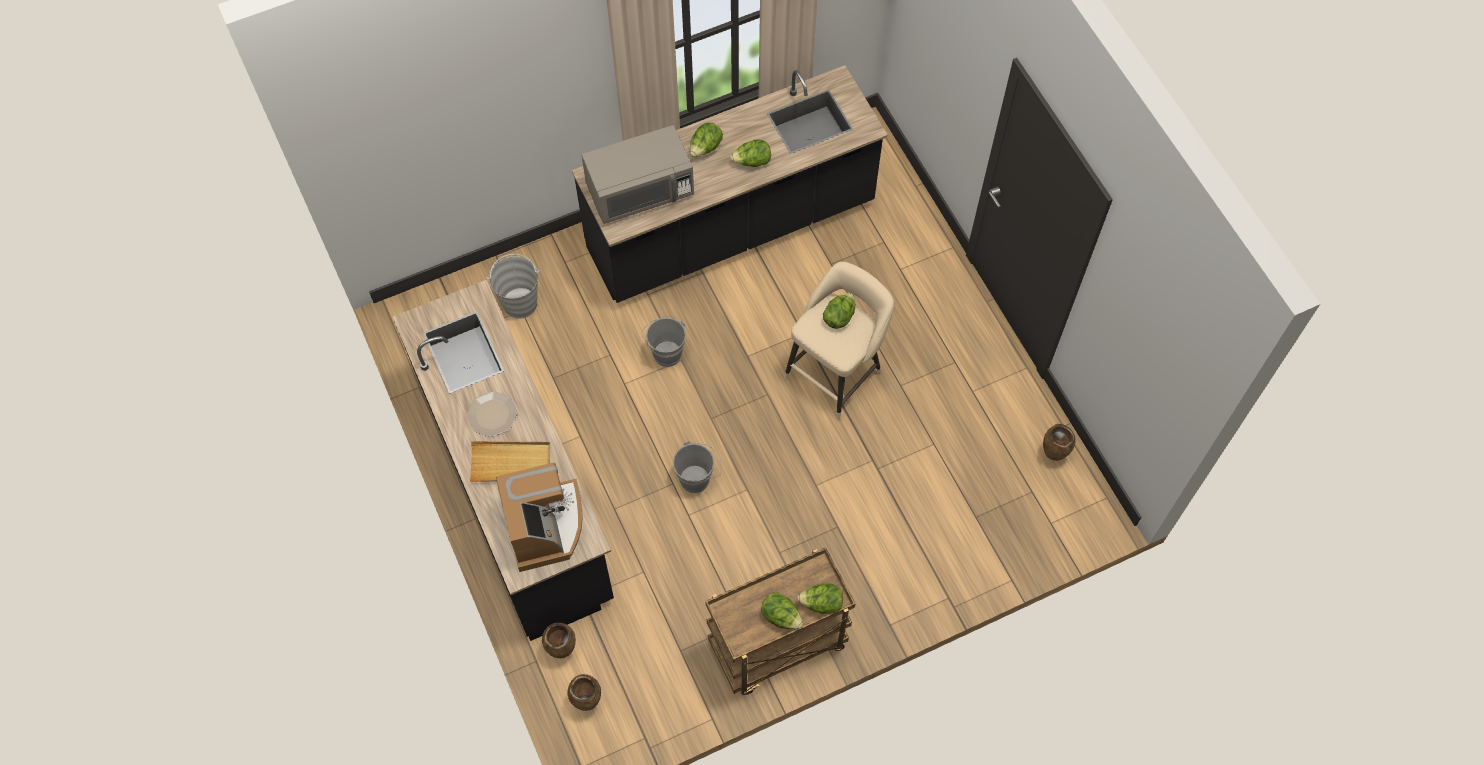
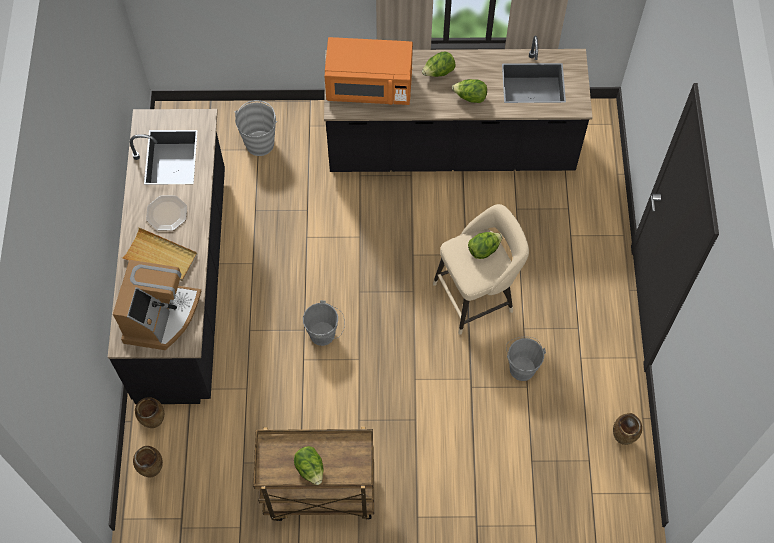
camera: 25 degrees right, 0 degrees up
grey microwave [581,125,694,224] -> orange microwave [324,37,413,105]
grey bucket [642,316,686,367] -> grey bucket moved to [506,337,546,381]
lettuce [797,583,843,614] -> none

